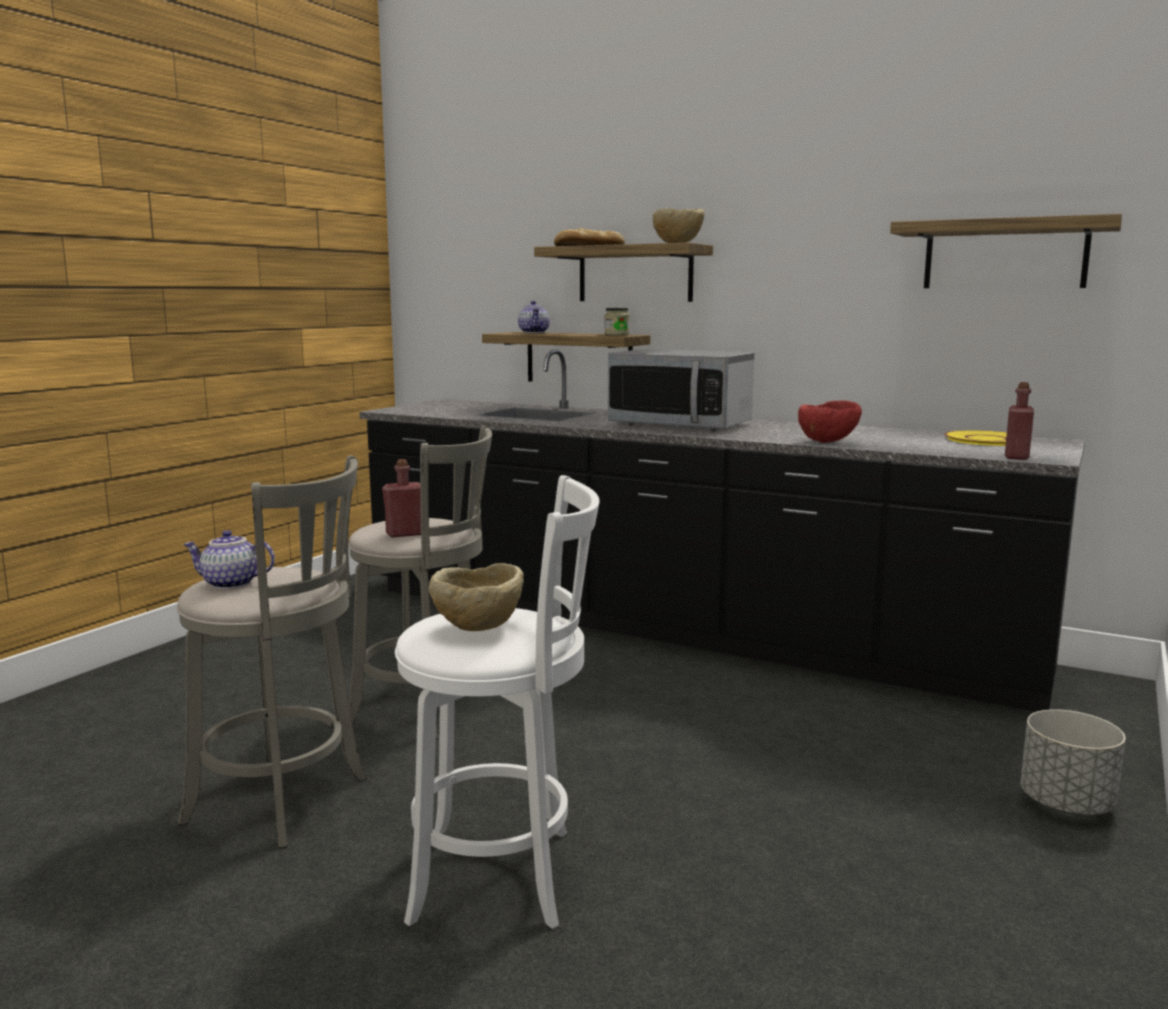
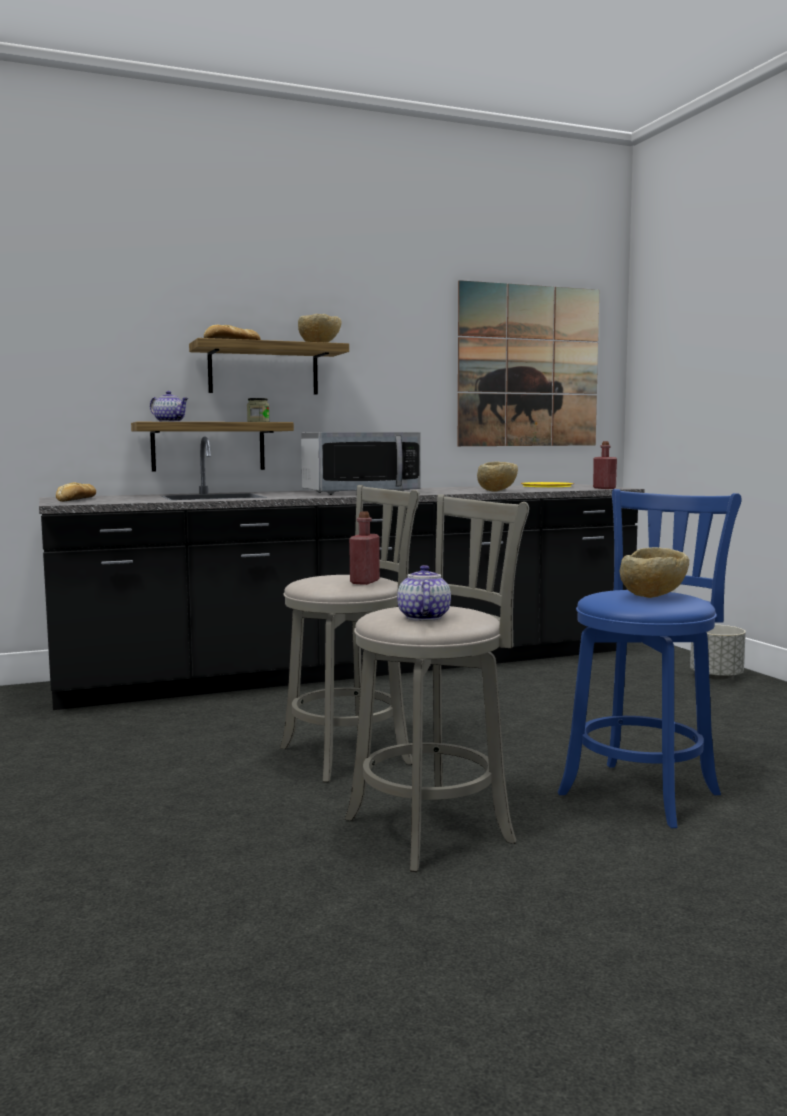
camera: 50 degrees left, 5 degrees down
teapot [183,530,275,589] -> teapot turned 135 degrees clockwise [397,565,451,621]
white stool [395,475,599,929] -> blue stool [558,489,742,828]
red bowl [798,400,862,443] -> beige bowl [477,462,518,492]
shelf [890,214,1122,288] -> picture [458,280,599,446]
none -> bread [56,483,96,502]

